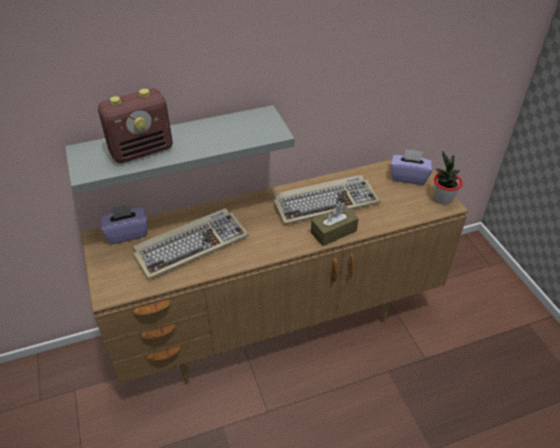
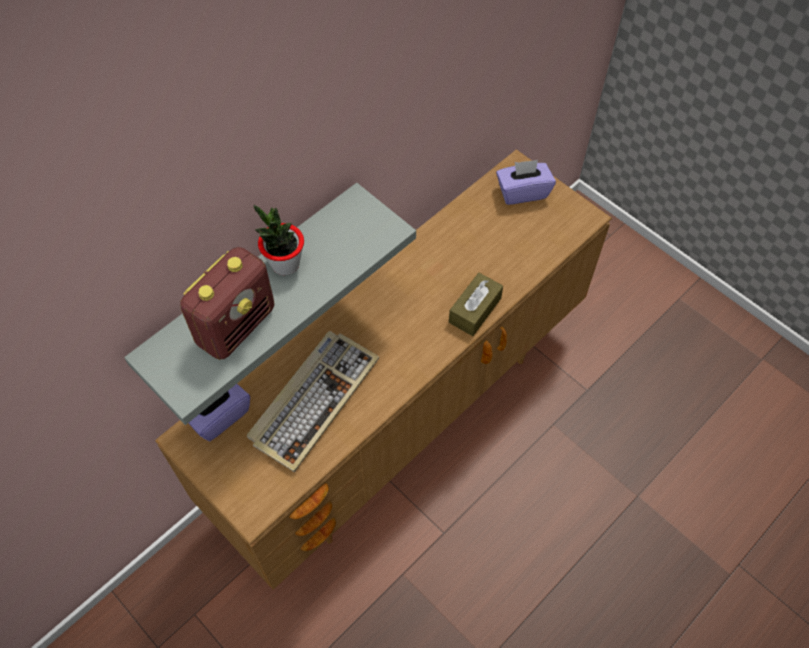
camera: 25 degrees left, 15 degrees up
keyboard [274,175,381,225] -> none
potted plant [434,151,463,205] -> potted plant moved to [254,205,304,275]

